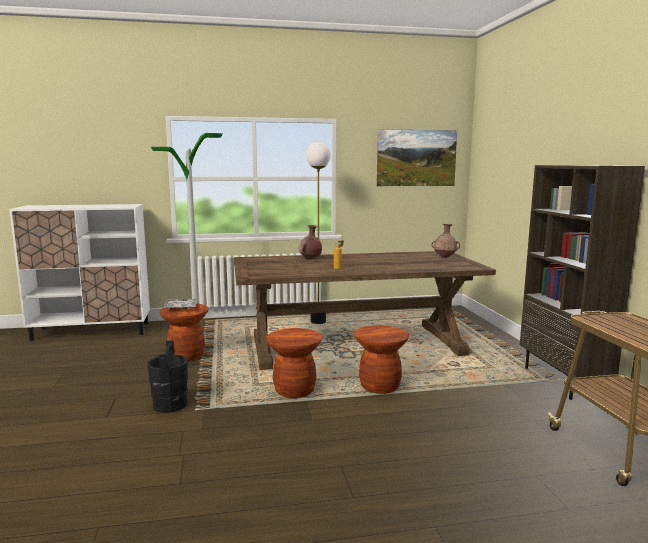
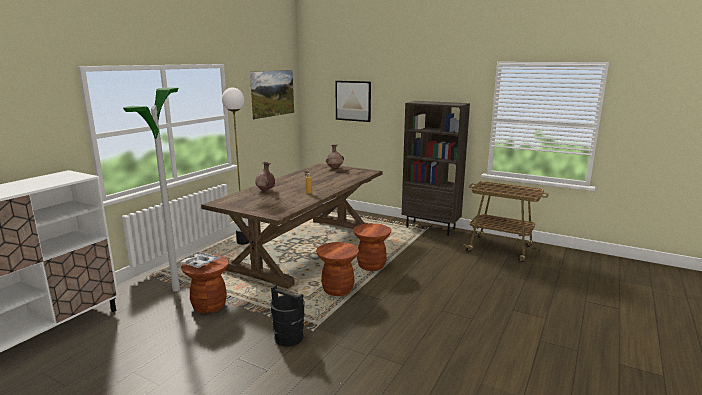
camera: 50 degrees left, 5 degrees up
none -> picture [335,81,371,122]

